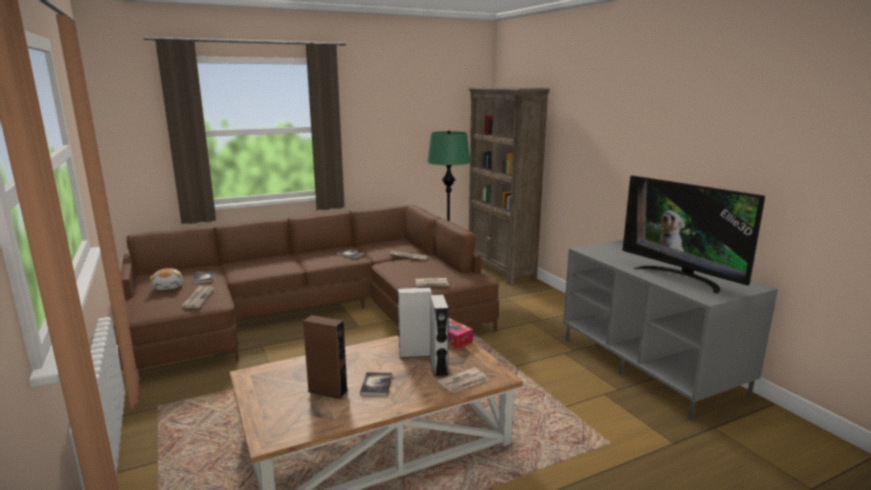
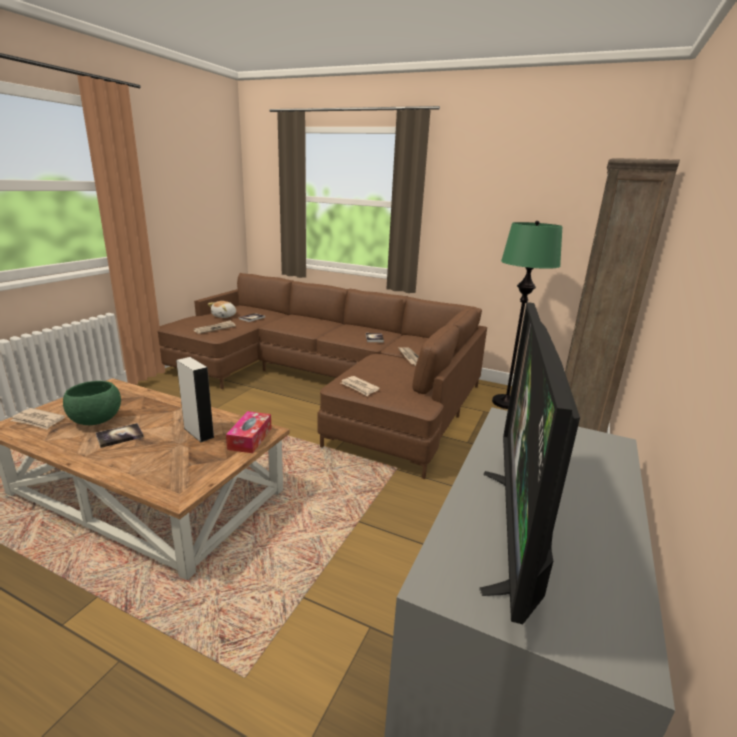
camera: 50 degrees right, 5 degrees up
brown speaker [303,315,348,399] -> green bowl [63,381,121,425]
grey speaker [430,295,449,377] -> none
newspaper [438,367,488,393] -> newspaper moved to [10,408,65,429]

